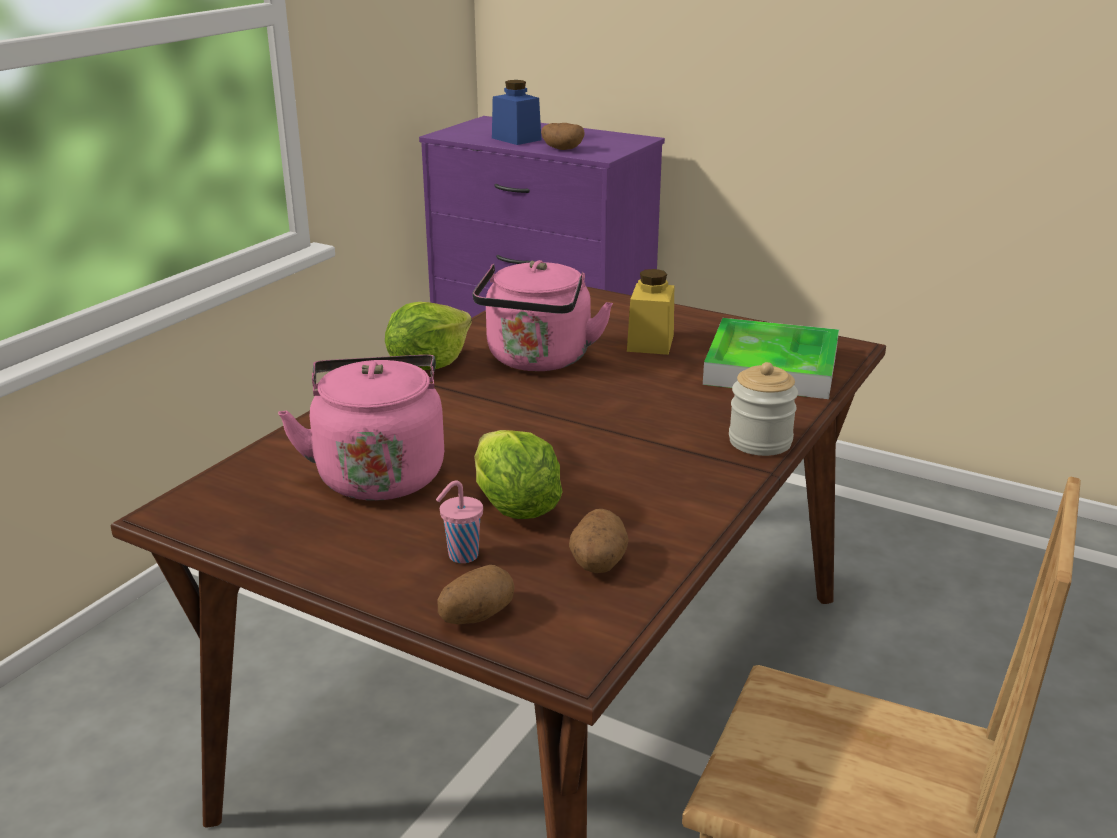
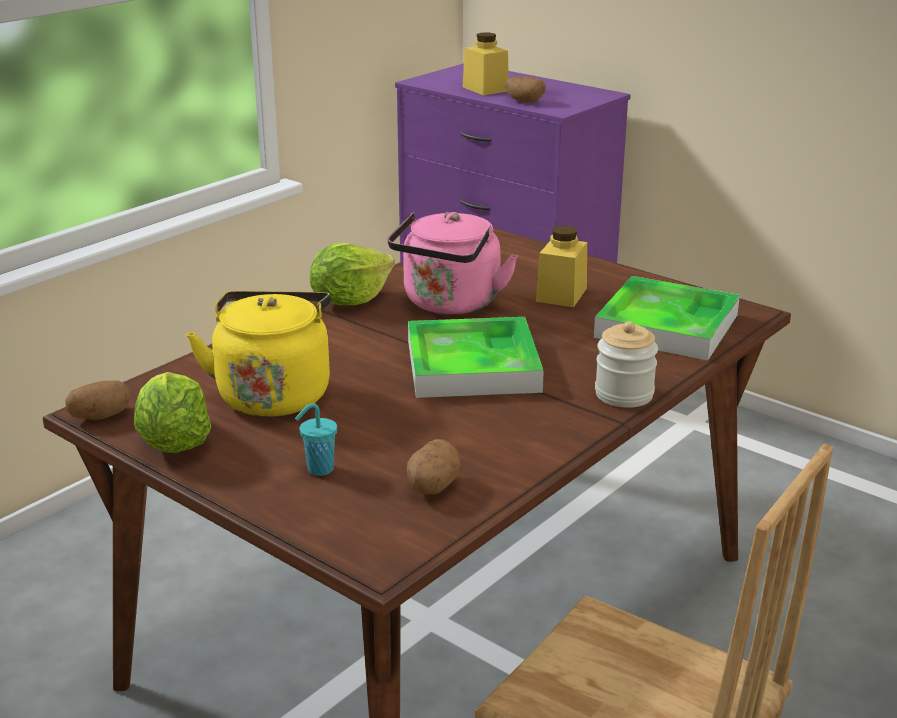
camera: 10 degrees right, 0 degrees up
pink kettle [278,355,444,501] -> yellow kettle [186,291,331,417]
pink cup [436,480,483,563] -> turquoise cup [295,403,337,476]
potato [438,565,515,625] -> potato moved to [65,380,131,420]
lettuce [474,430,563,519] -> lettuce moved to [134,372,211,453]
blue jar [492,80,541,145] -> yellow jar [463,32,509,95]
none -> tray [408,317,544,398]

